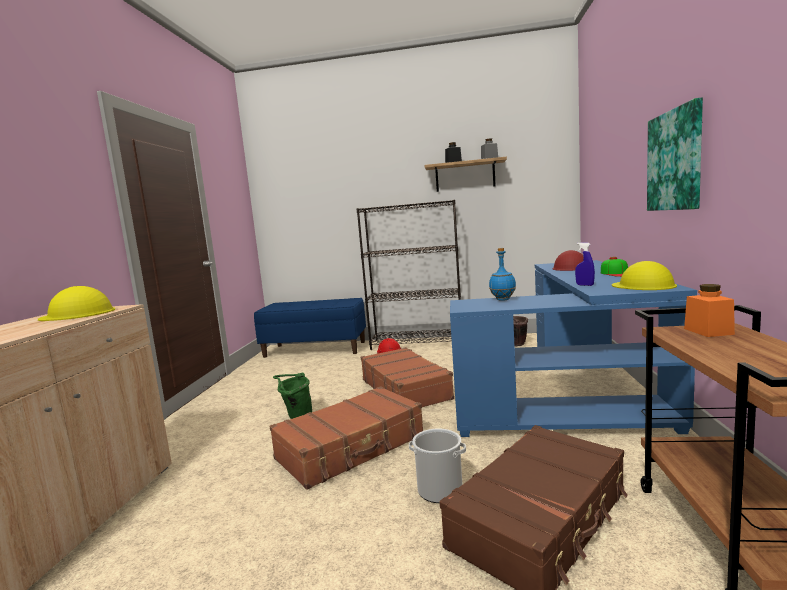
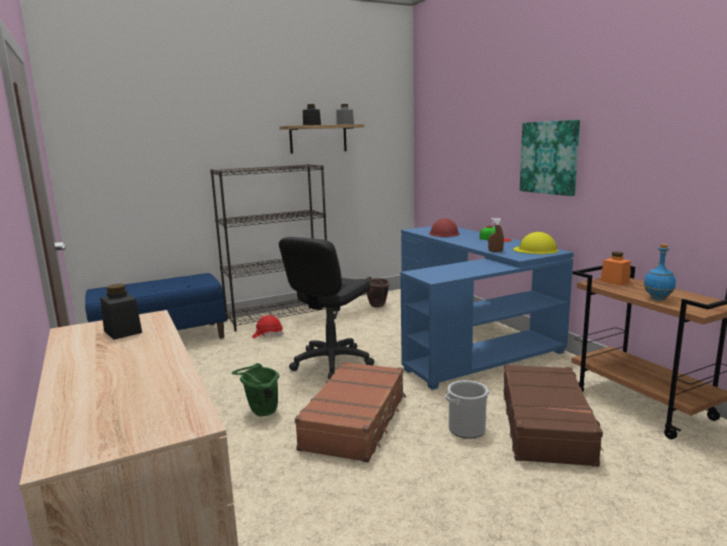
camera: 35 degrees left, 5 degrees up
yellow hard hat [38,286,115,321] -> black jar [100,284,142,340]
brown suitcase [361,347,454,407] -> black office chair [279,237,374,379]
blue bottle [489,248,516,301] -> blue bottle moved to [644,244,676,300]
blue spray bottle [575,242,595,286] -> brown spray bottle [488,218,504,252]

